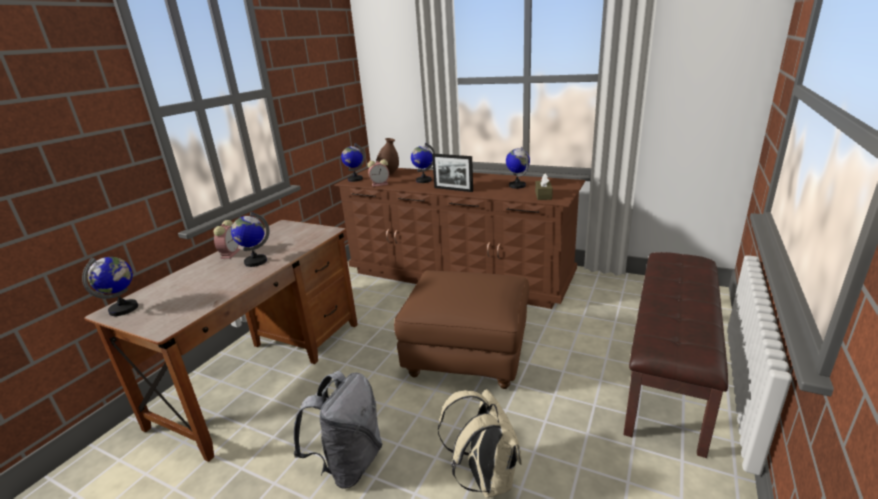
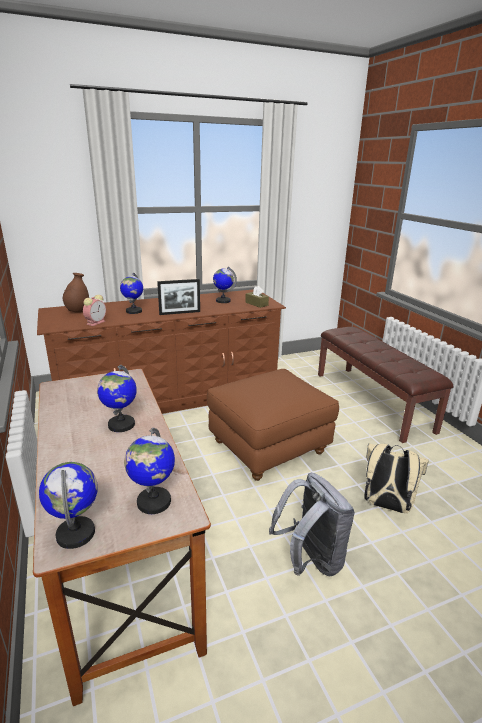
camera: 50 degrees left, 0 degrees up
alarm clock [213,220,240,259] -> none
globe [341,143,365,182] -> globe moved to [124,428,175,514]

